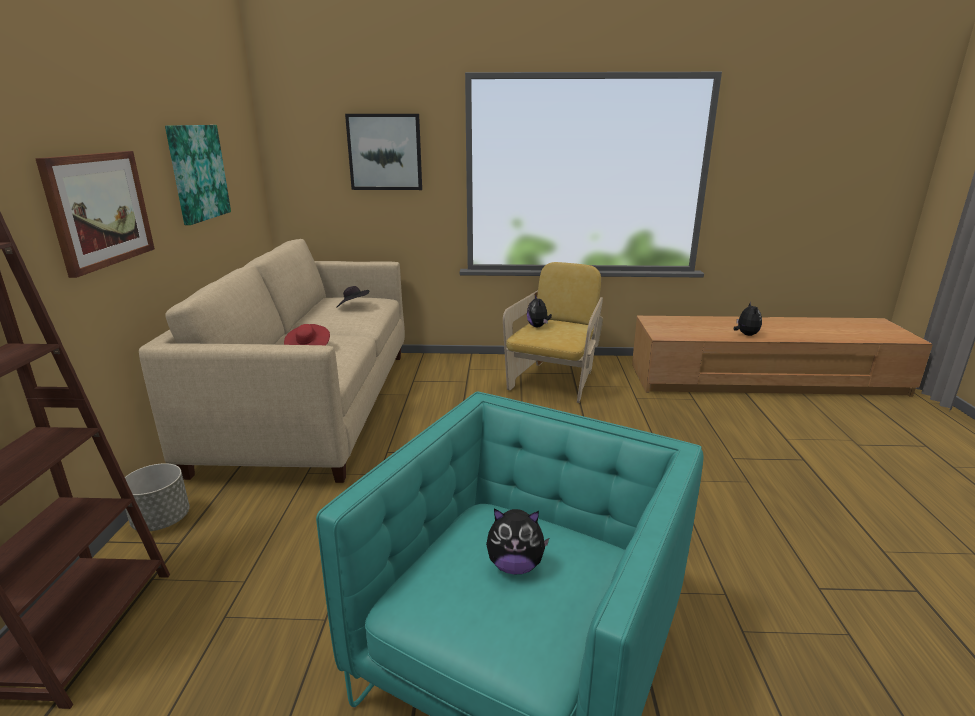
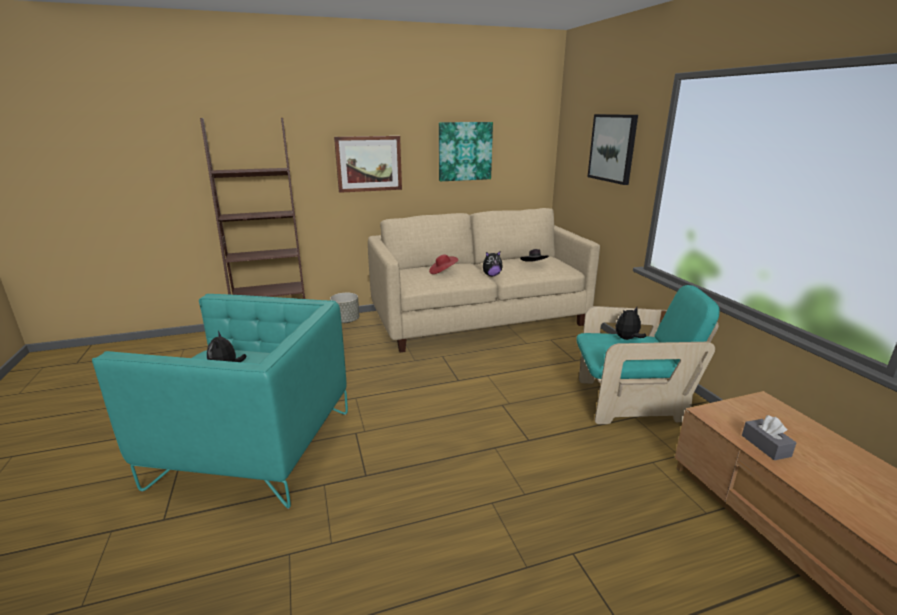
camera: 70 degrees right, 0 degrees up
yellow armchair [503,262,603,403] -> turquoise armchair [576,285,720,424]
plush toy [734,302,762,336] -> plush toy moved to [482,251,503,276]
none -> grey tissue box [742,415,796,460]

